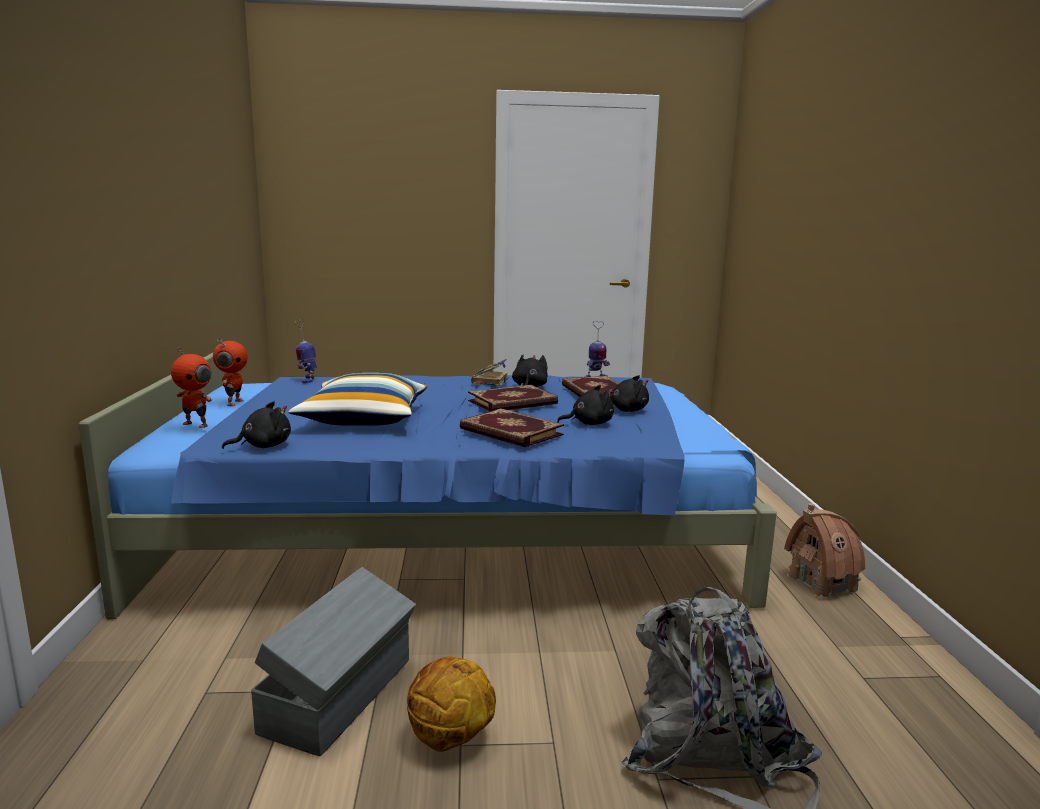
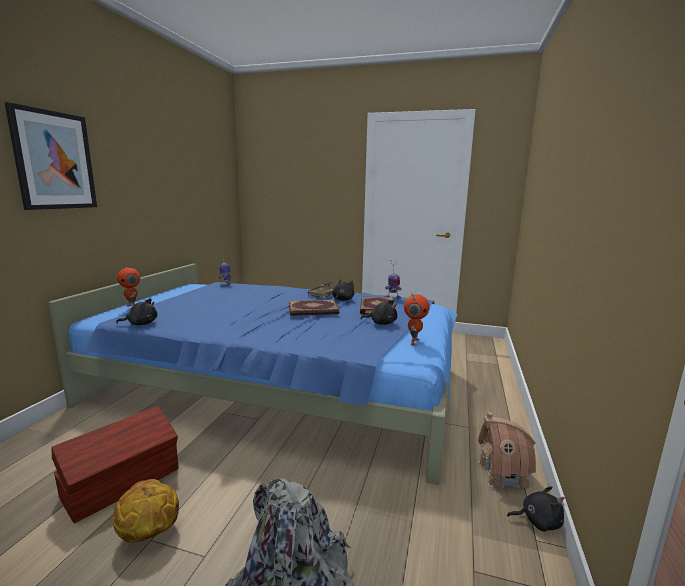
camera: 20 degrees right, 0 degrees up
toy robot [213,338,248,406] -> toy robot moved to [404,294,430,346]
grey storage box [251,567,416,756] -> brown storage box [51,406,179,523]
pillow [288,373,427,426] -> none
book [460,408,564,448] -> none
black plush toy [557,385,614,425] -> black plush toy moved to [507,486,565,532]
none -> picture [5,102,97,210]

